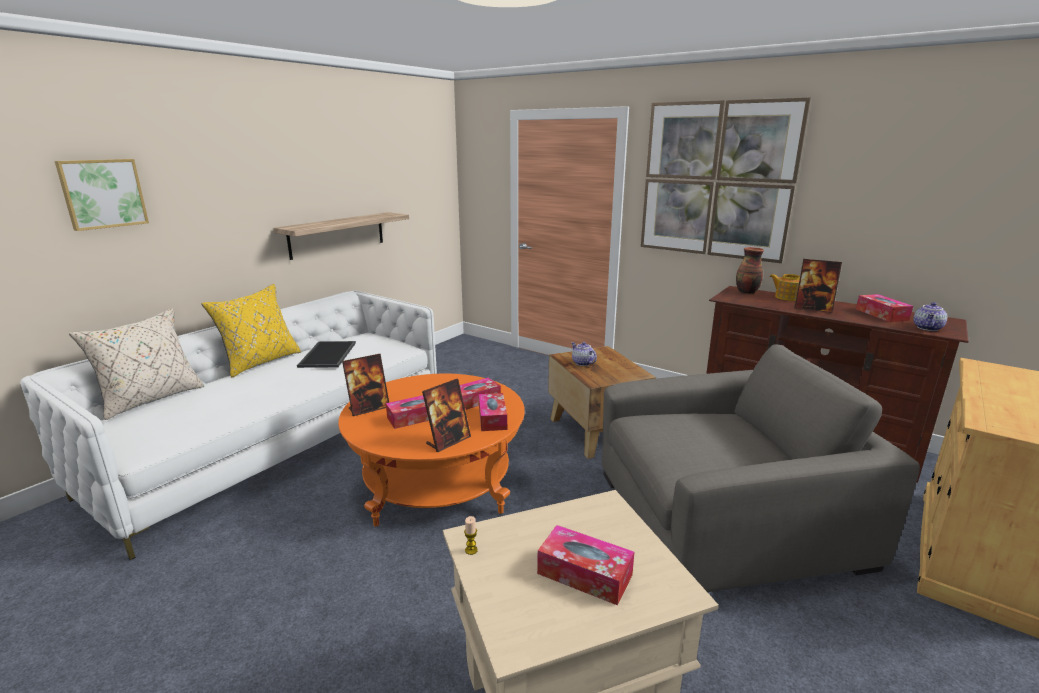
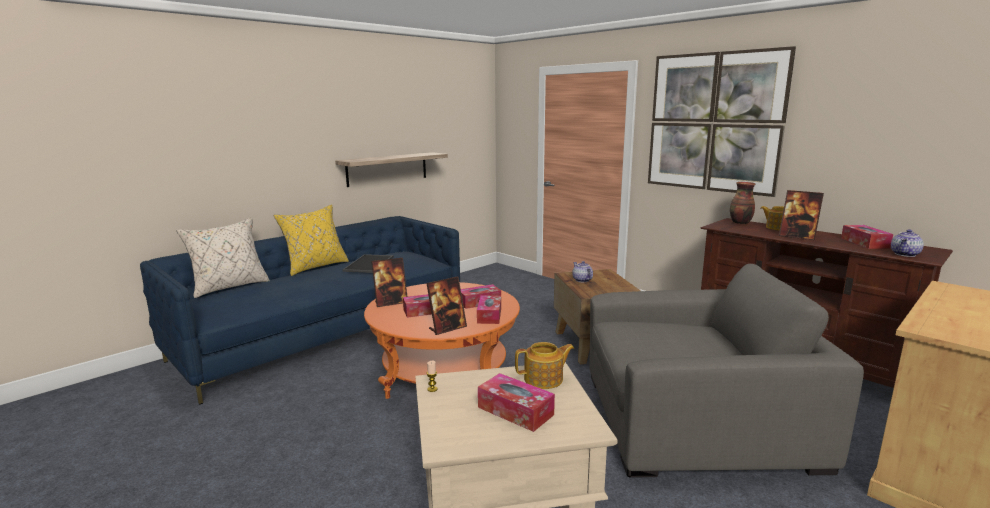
camera: 10 degrees right, 5 degrees down
white sofa [20,291,437,560] -> blue sofa [140,216,460,405]
picture [55,159,149,231] -> none
none -> teapot [515,342,575,389]

